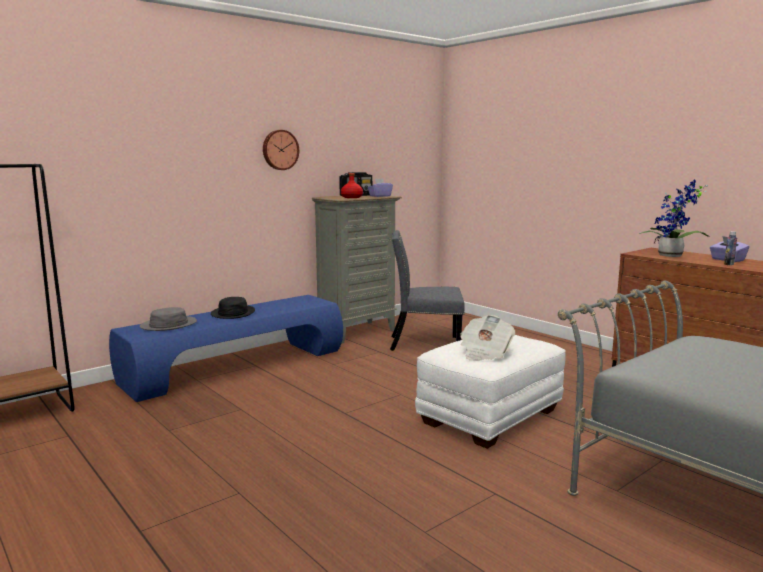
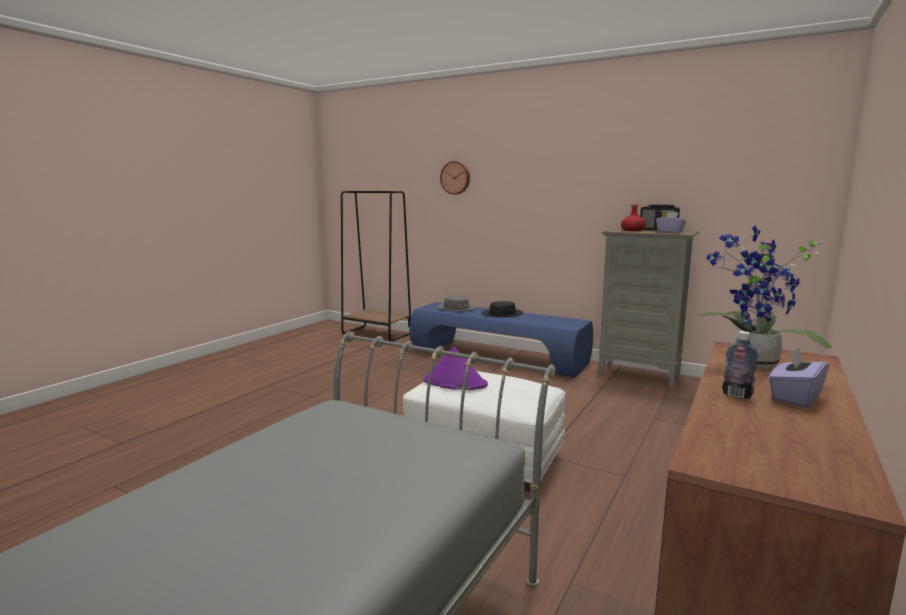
camera: 70 degrees right, 0 degrees up
wall clock [263,130,299,170] -> wall clock moved to [440,161,470,195]
grey chair [390,230,465,351] -> none
newspaper [460,315,516,361] -> purple hat [423,346,488,390]

